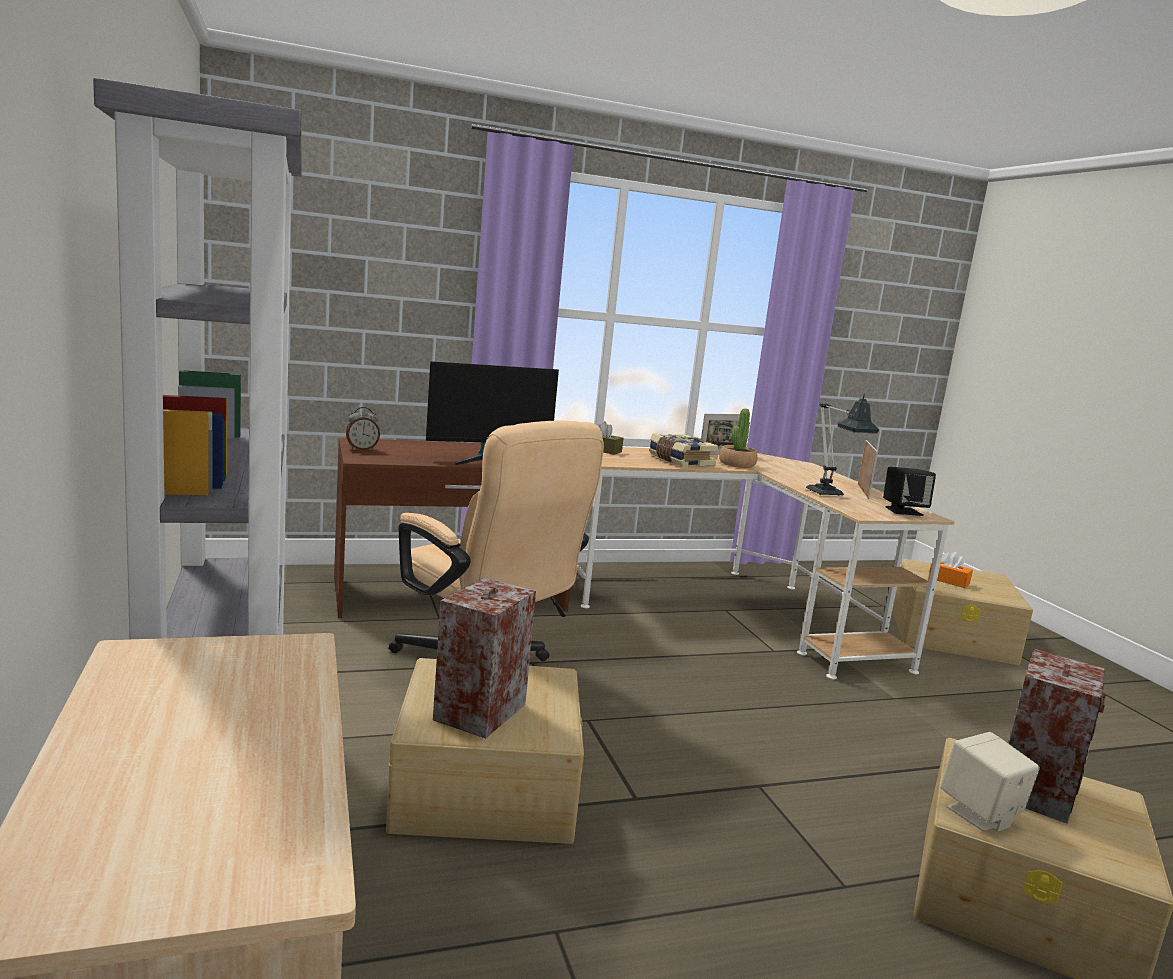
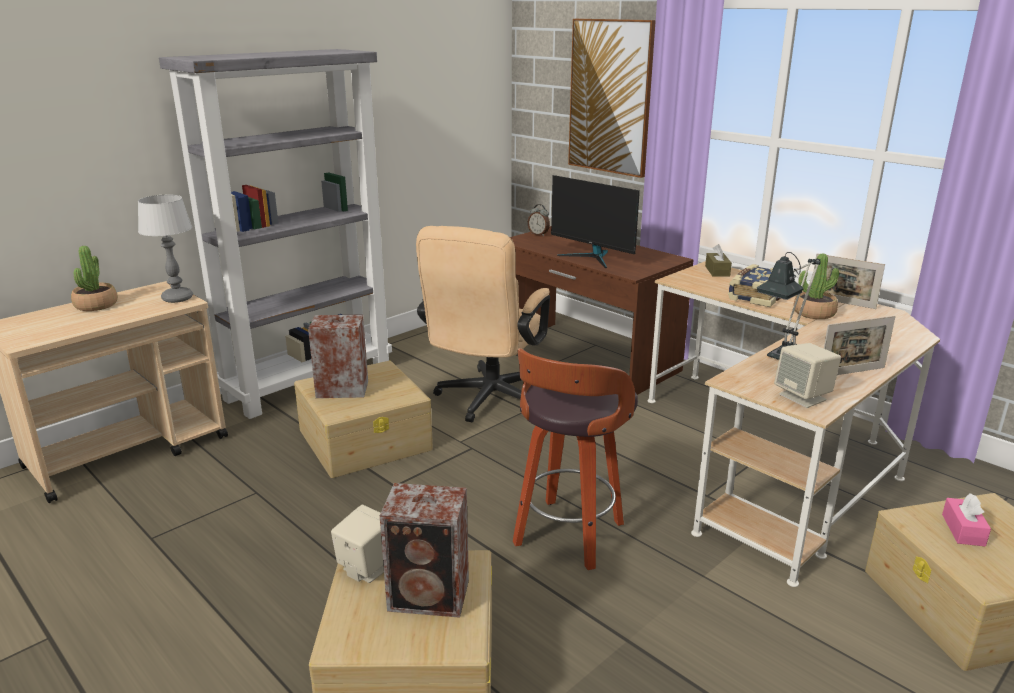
camera: 65 degrees right, 10 degrees up
black speaker [883,467,936,516] -> beige speaker [774,343,841,408]
orange tissue box [928,552,973,588] -> pink tissue box [942,493,991,546]
none -> potted plant [71,246,118,311]
none -> table lamp [138,194,193,303]
none -> stool [513,348,638,570]
none -> picture [568,19,656,178]

